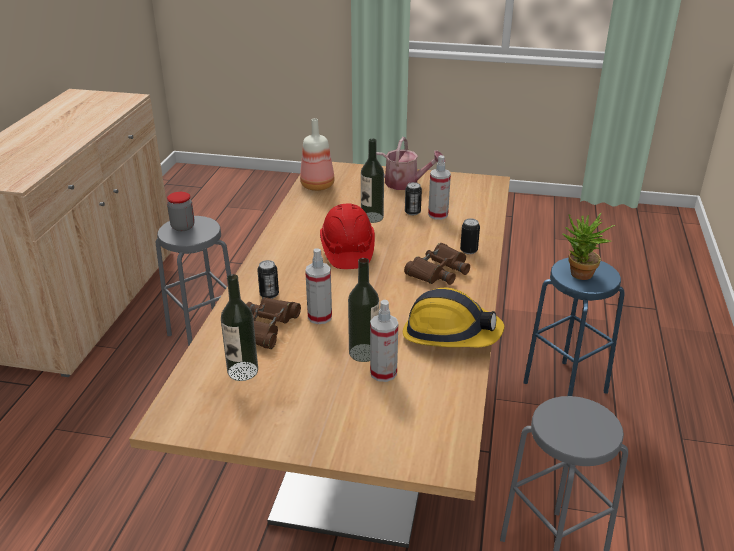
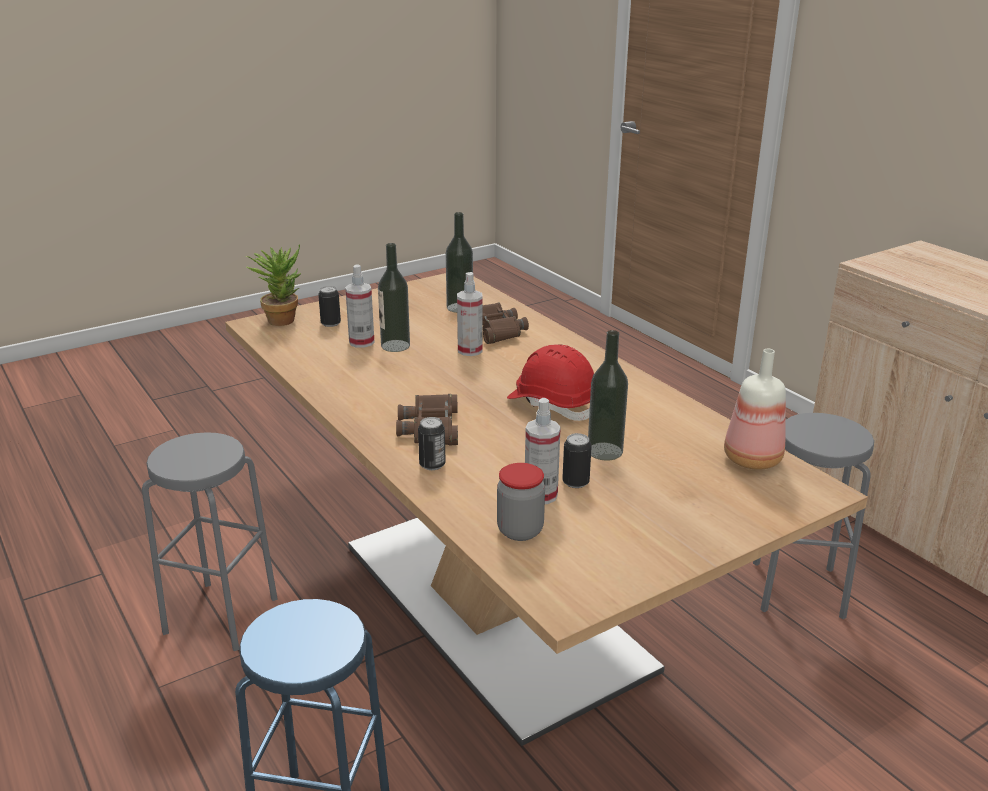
camera: 135 degrees right, 5 degrees down
jar [167,192,194,231] -> jar moved to [497,463,545,541]
can [257,260,279,299] -> can moved to [318,286,341,327]
watering can [377,137,445,190] -> none
hard hat [403,287,504,347] -> none
potted plant [563,213,616,280] -> potted plant moved to [246,244,301,326]

